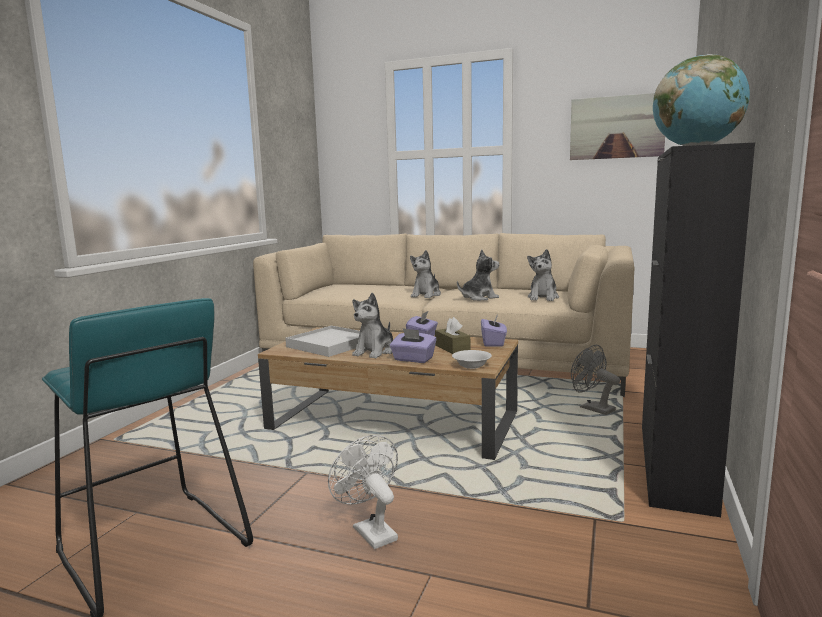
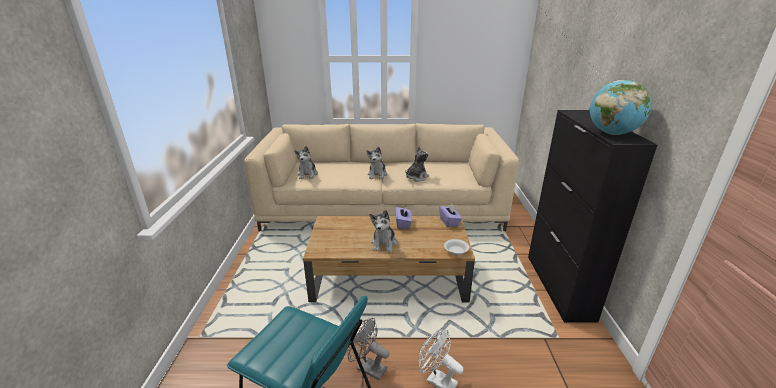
camera: 20 degrees left, 15 degrees up
white tray [285,326,360,357] -> none
purple tissue box [390,328,437,363] -> none
brown tissue box [435,317,470,354] -> none
plush toy [527,249,559,301] -> plush toy moved to [294,146,318,179]
picture [570,93,665,160] -> none
grey fan [571,345,620,415] -> grey fan moved to [347,318,390,380]

